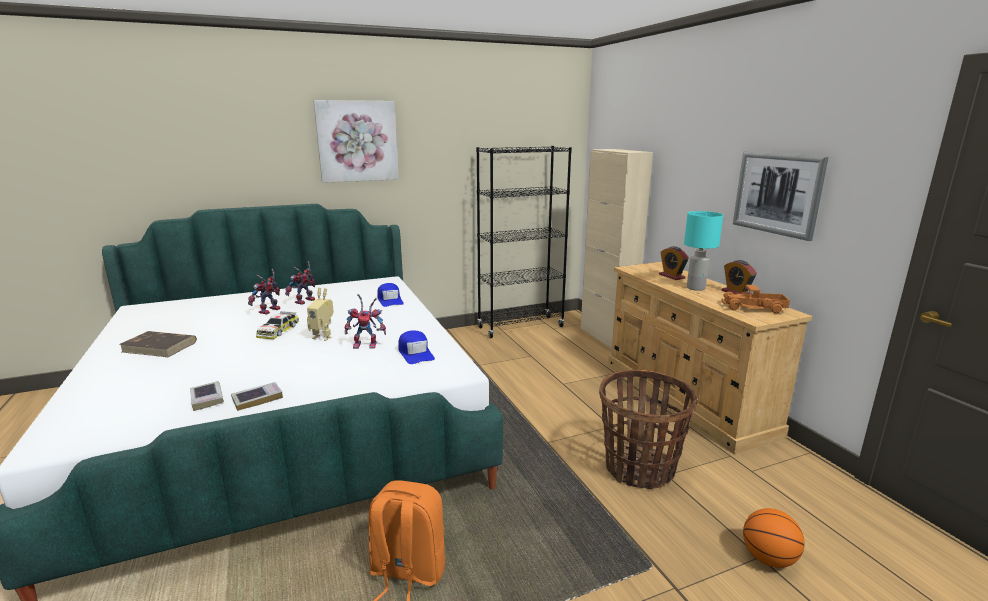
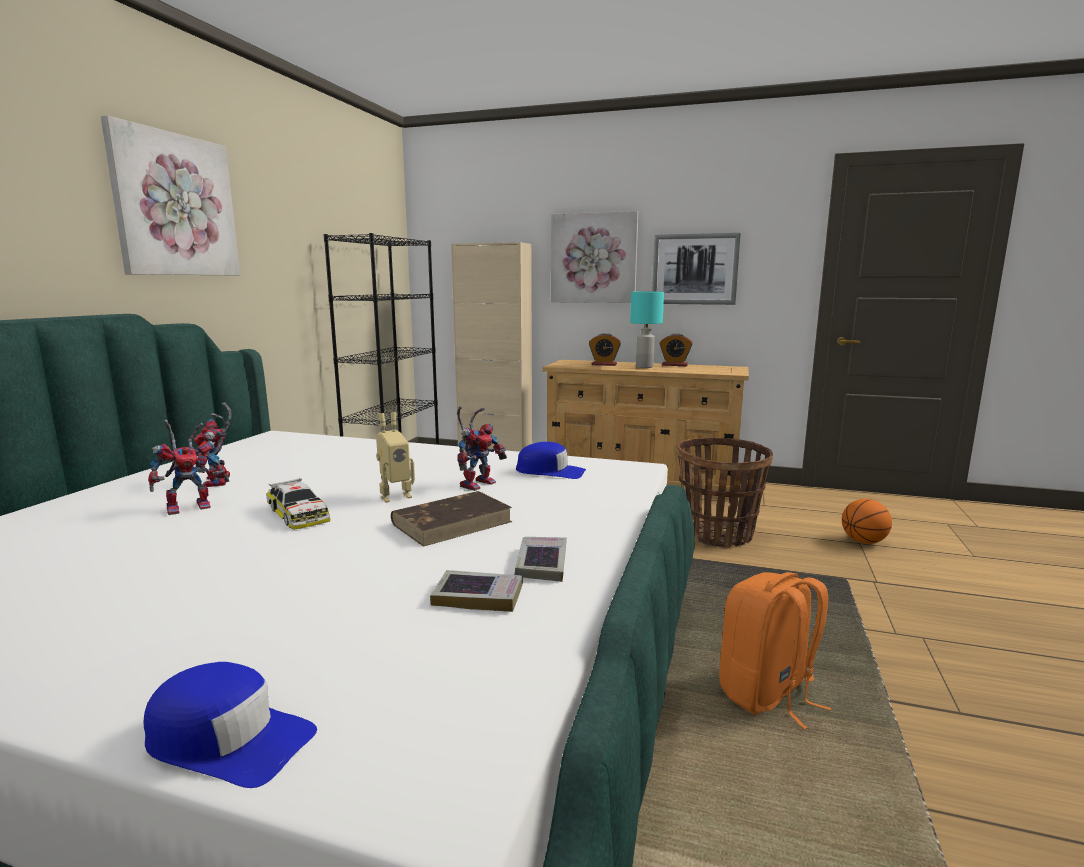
camera: 50 degrees left, 5 degrees down
brown book [119,331,197,357] -> brown book moved to [391,491,512,547]
toy robot [248,269,280,314] -> toy robot turned 105 degrees counterclockwise [148,420,229,515]
blue cap [377,283,404,307] -> blue cap moved to [144,662,317,788]
toy truck [721,285,790,313] -> none
none -> picture [551,211,638,303]

